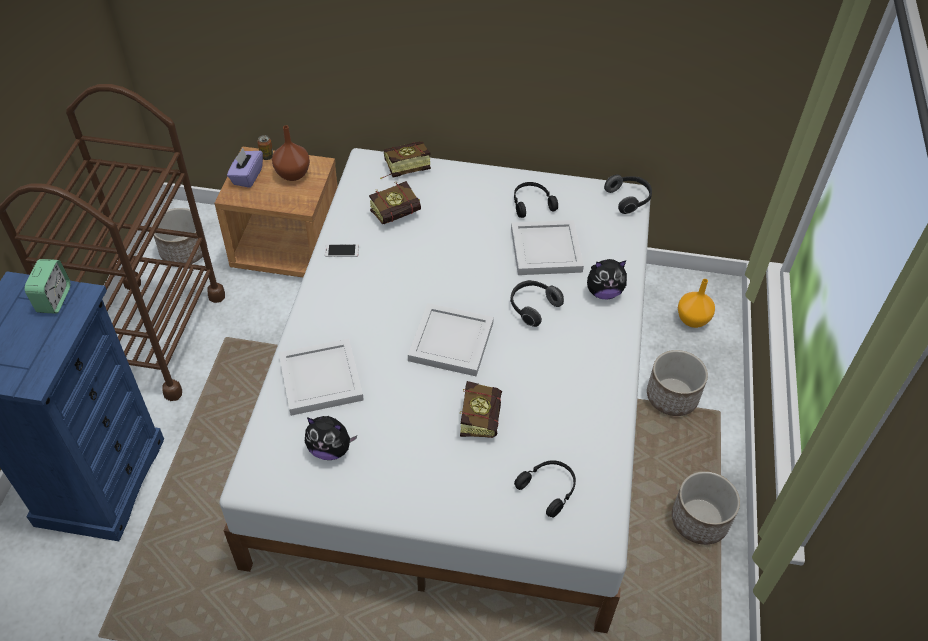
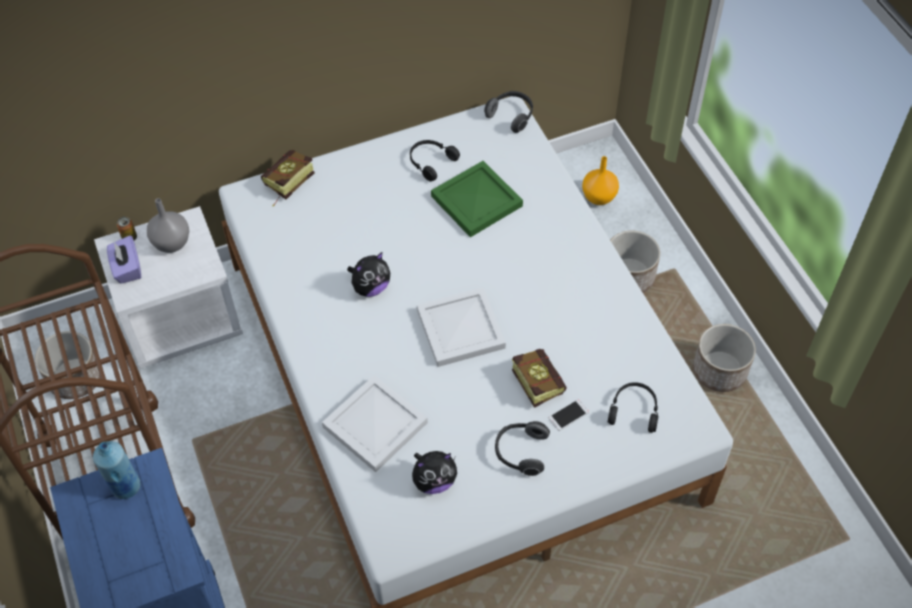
camera: 30 degrees left, 5 degrees up
alarm clock [25,259,70,313] -> blue bottle [93,441,140,499]
brown nightstand [215,146,338,277] -> white nightstand [94,206,243,369]
brown vase [272,125,310,181] -> grey vase [147,198,189,253]
phone [325,244,359,257] -> phone moved to [549,400,589,431]
book [369,181,421,224] -> none
headphones [510,280,564,327] -> headphones moved to [495,421,550,476]
white tray [511,220,584,275] -> green tray [431,161,523,237]
plush toy [587,259,628,300] -> plush toy moved to [347,252,390,297]

